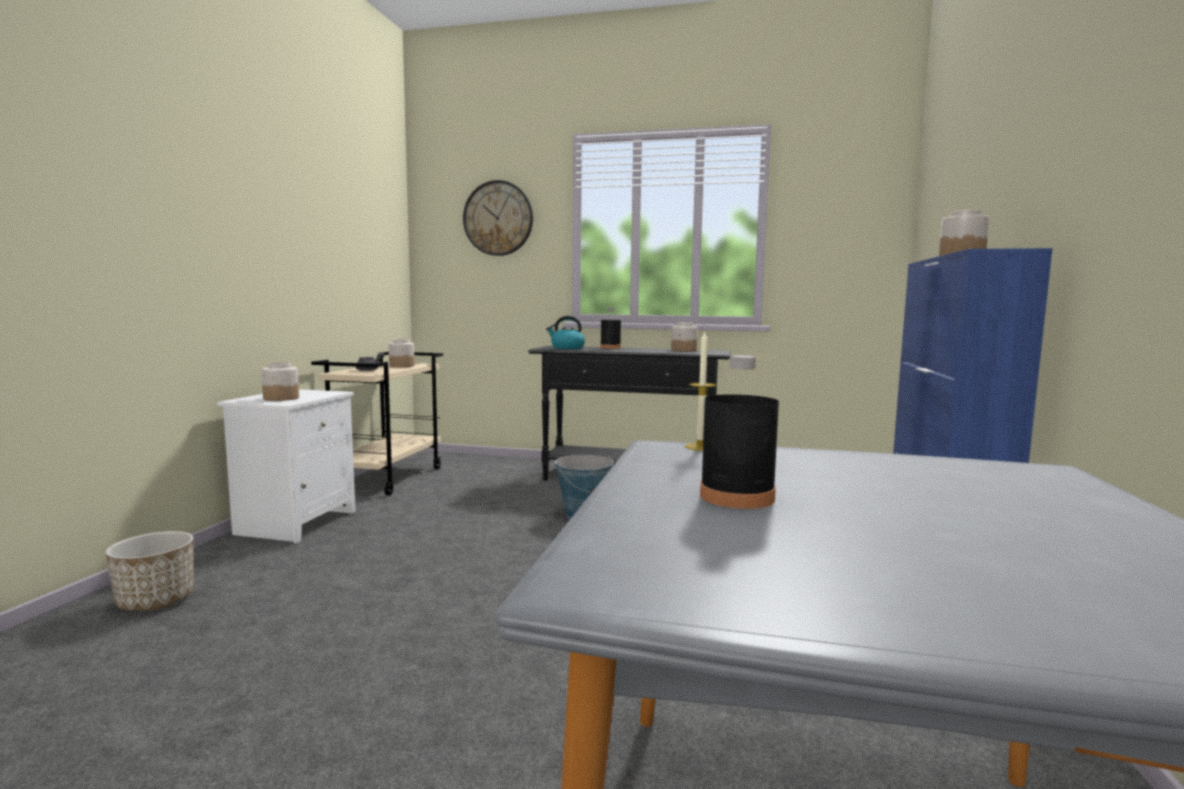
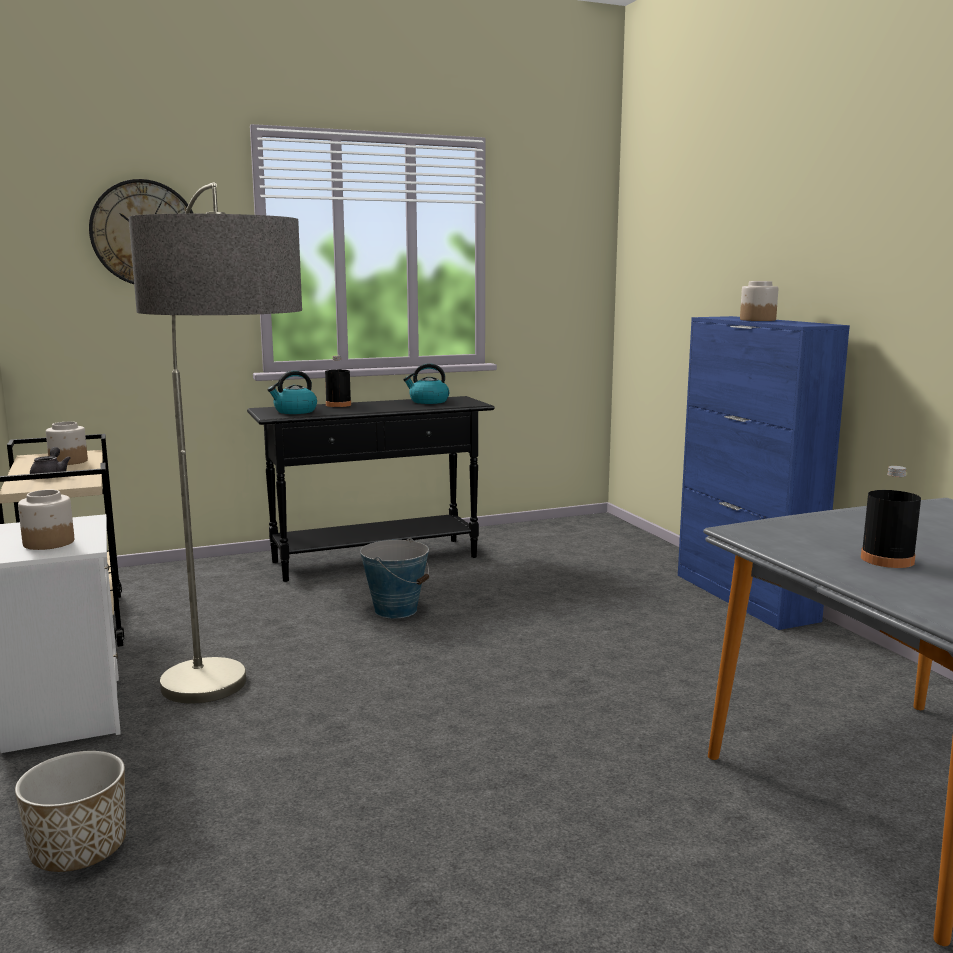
camera: 35 degrees left, 5 degrees up
jar [671,323,697,351] -> kettle [403,363,449,404]
candle [685,330,716,451] -> none
none -> floor lamp [129,182,302,704]

